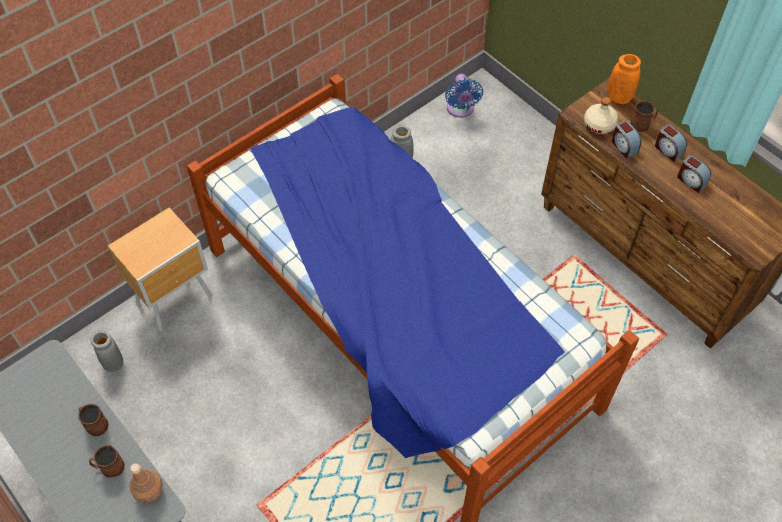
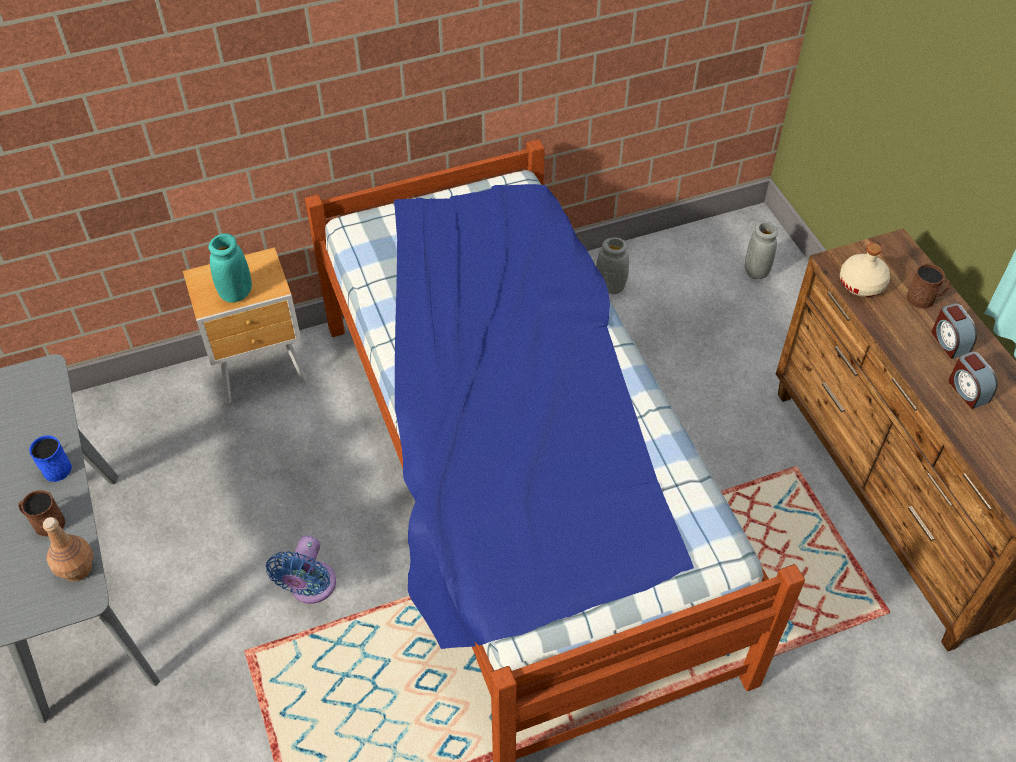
camera: 20 degrees right, 5 degrees down
brown mug [78,404,108,437] -> blue mug [29,435,72,482]
grey vase [91,330,123,372] -> grey vase moved to [745,221,778,279]
blue fan [445,74,483,118] -> blue fan moved to [266,536,336,604]
orange vase [607,54,641,104] -> none
alarm clock [612,120,641,158] -> none
none -> turquoise vase [208,233,252,303]

